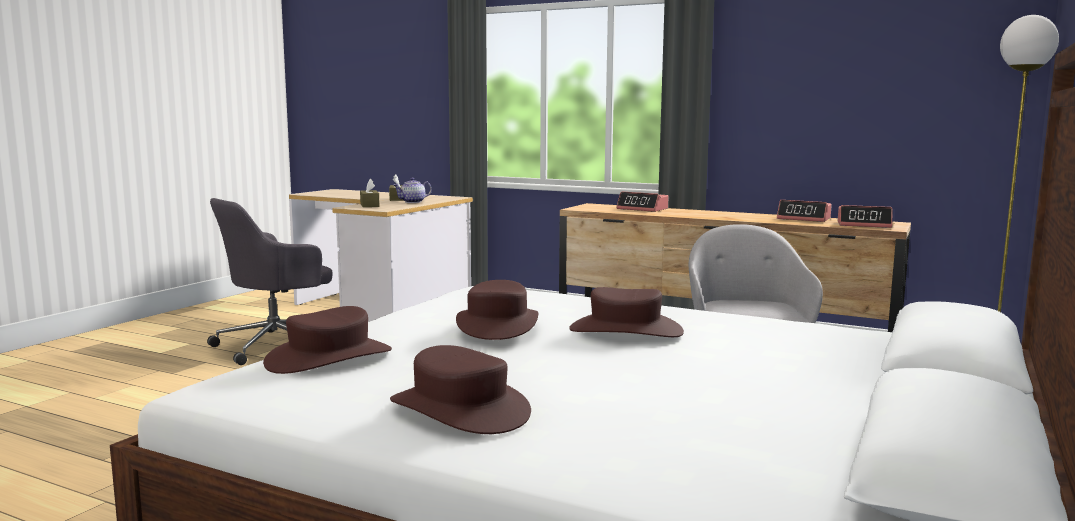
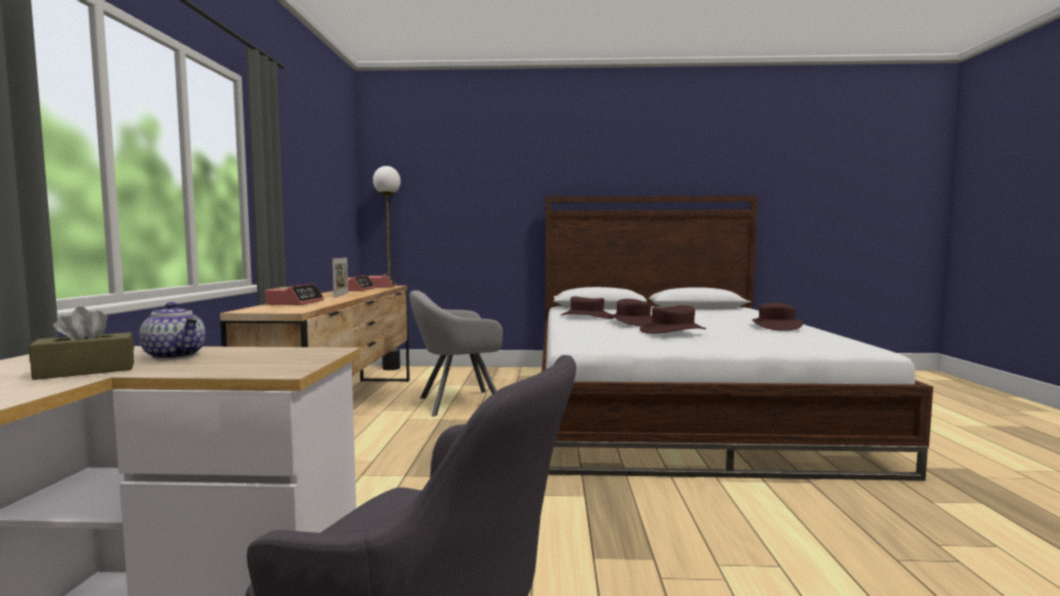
camera: 115 degrees left, 5 degrees down
brown hat [263,306,392,374] -> brown hat moved to [560,296,613,319]
brown tissue box [360,179,380,207] -> none
none -> picture frame [332,258,348,298]

